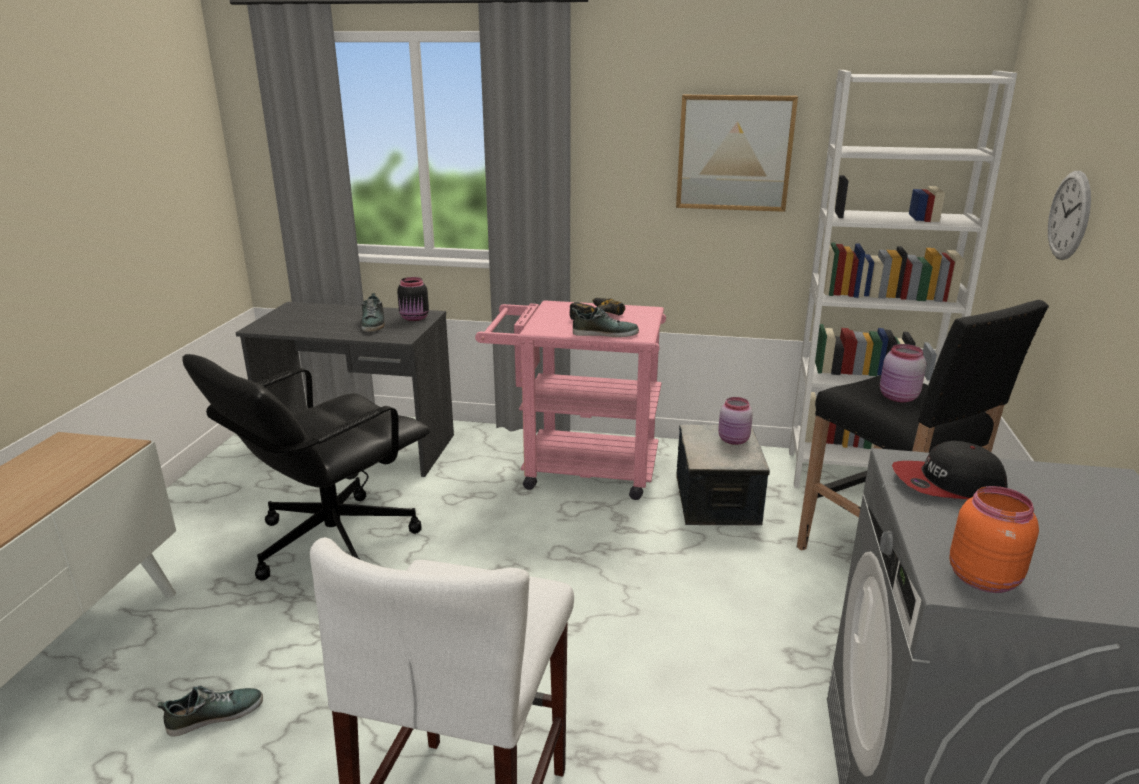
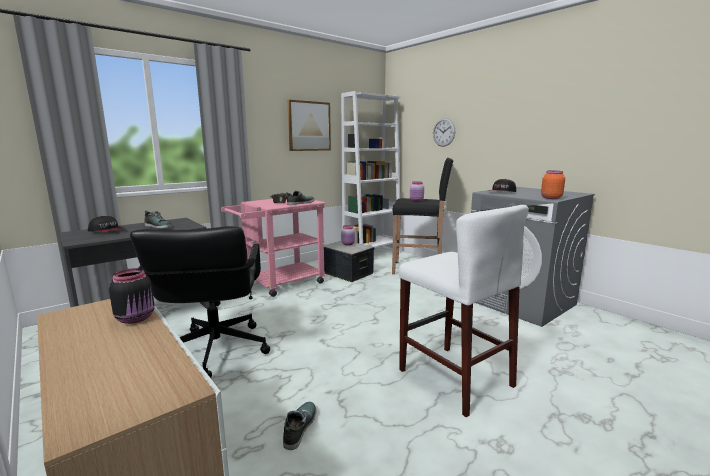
camera: 50 degrees left, 10 degrees down
black jar [397,277,429,321] -> black jar moved to [109,268,155,324]
none -> cap [88,216,125,232]

